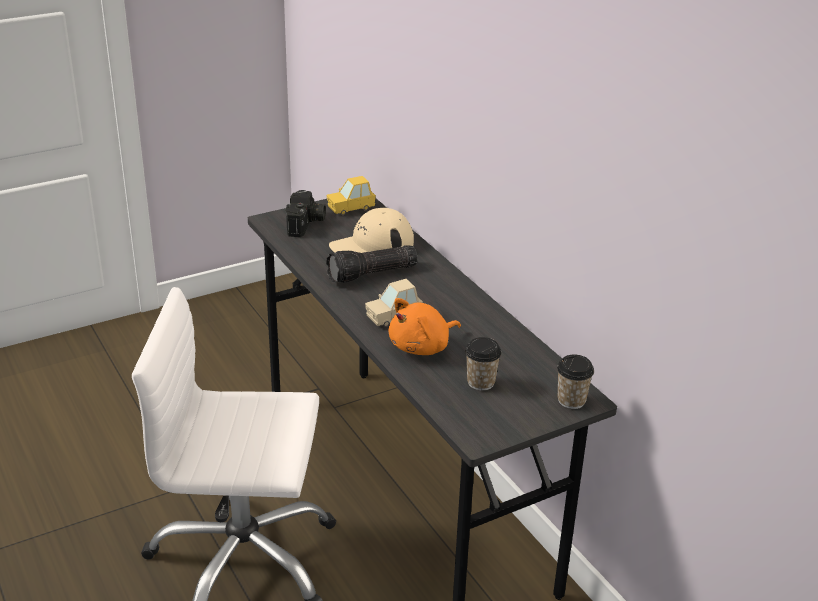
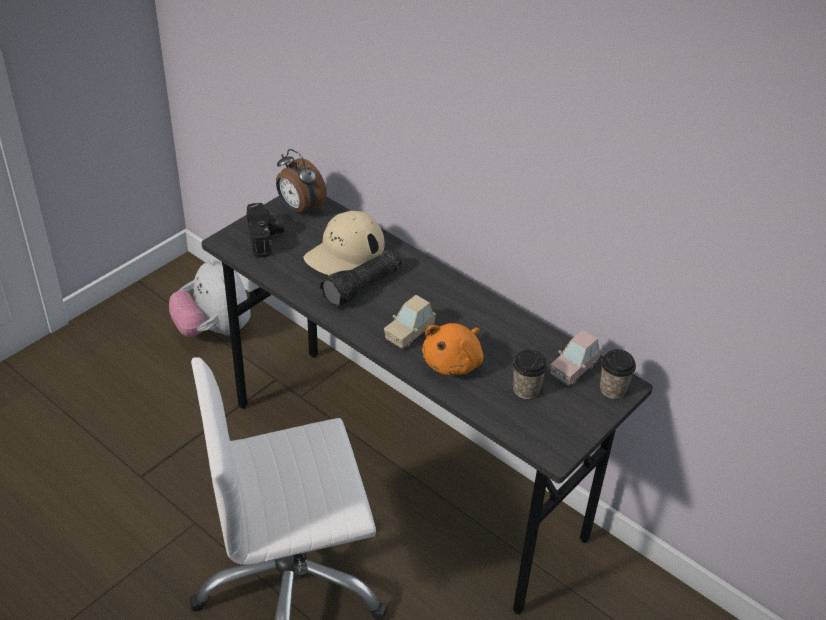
camera: 20 degrees left, 10 degrees up
yellow toy car [326,176,376,215] -> alarm clock [276,149,327,216]
none -> plush toy [169,258,251,337]
none -> pink toy car [550,330,602,386]

